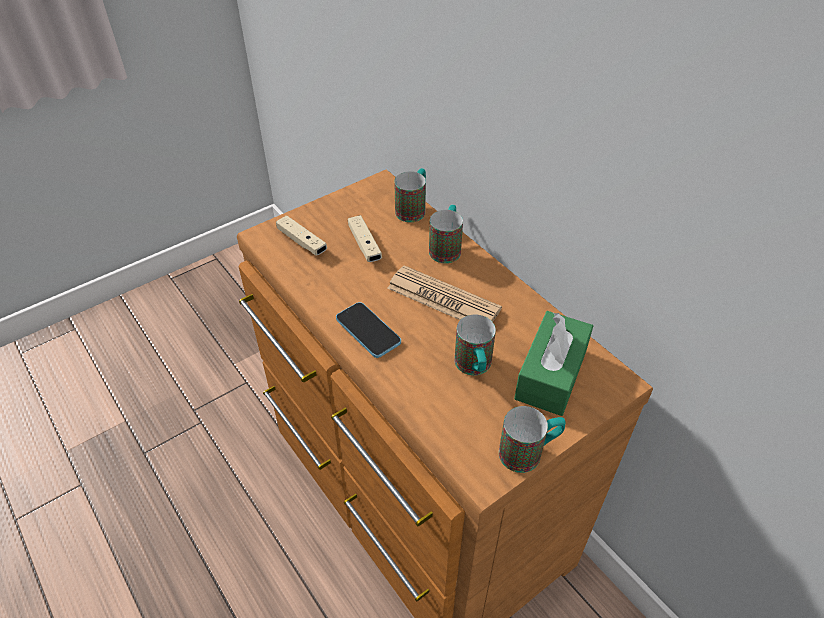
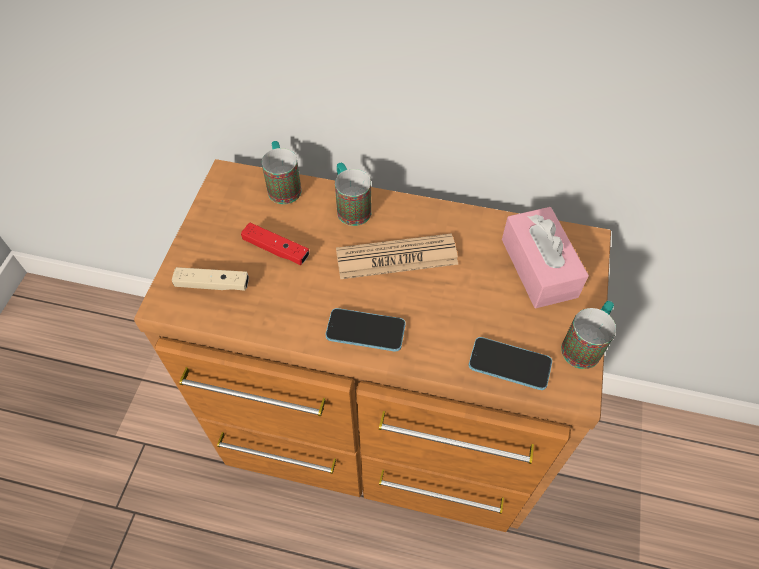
camera: 40 degrees left, 10 degrees up
beige game controller [348,215,382,262] -> red game controller [241,223,309,265]
mug [454,315,496,375] -> none
green tissue box [514,311,593,416] -> pink tissue box [502,207,589,308]
none -> phone [469,337,552,390]

